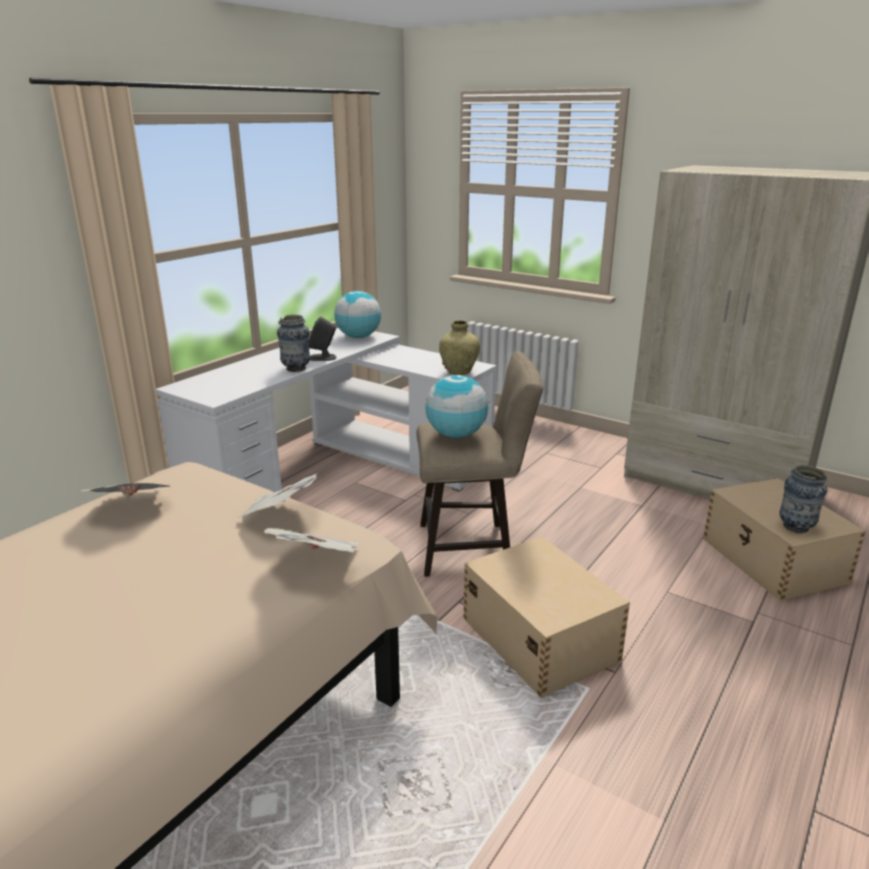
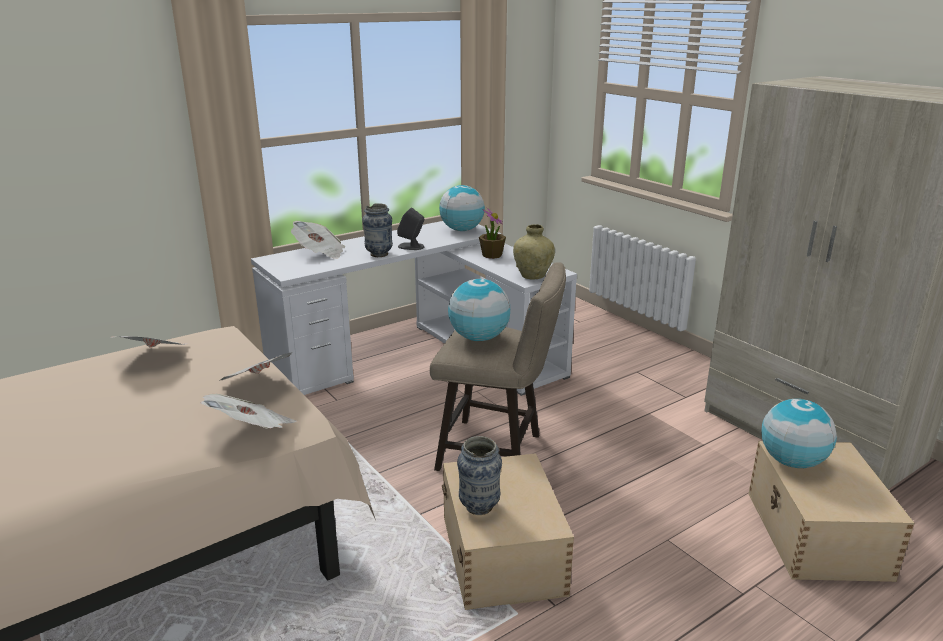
camera: 20 degrees right, 0 degrees up
vase [779,465,827,533] -> vase moved to [457,436,502,515]
none -> newspaper [291,221,345,259]
none -> potted plant [479,208,506,259]
none -> globe [762,399,837,468]

